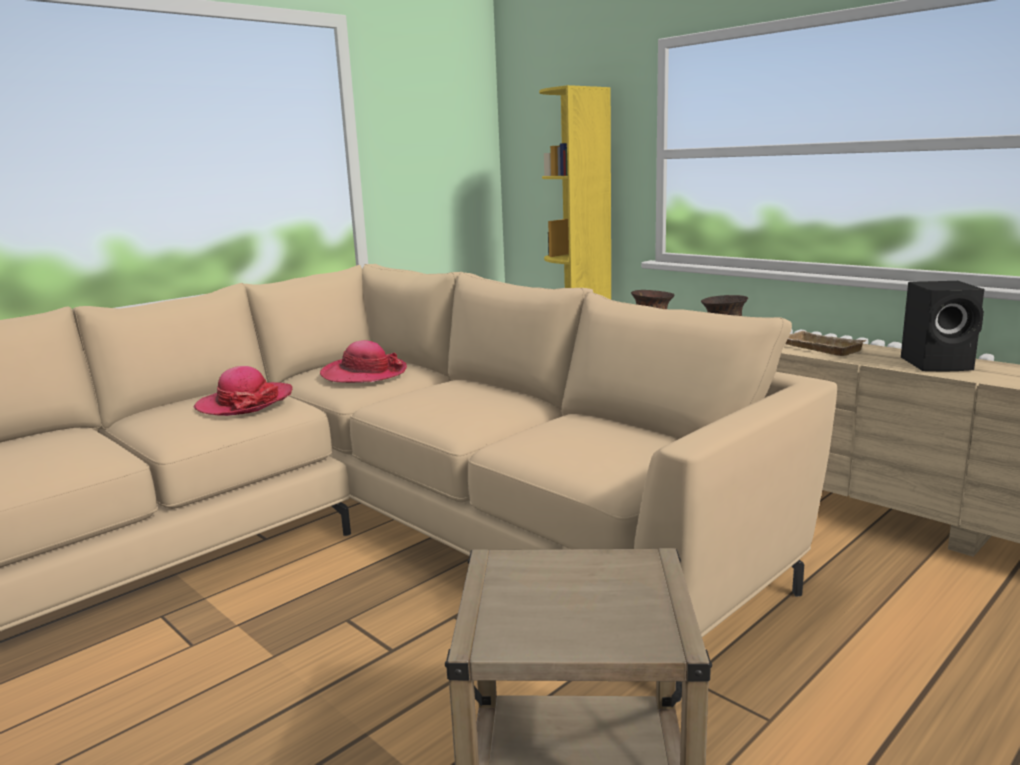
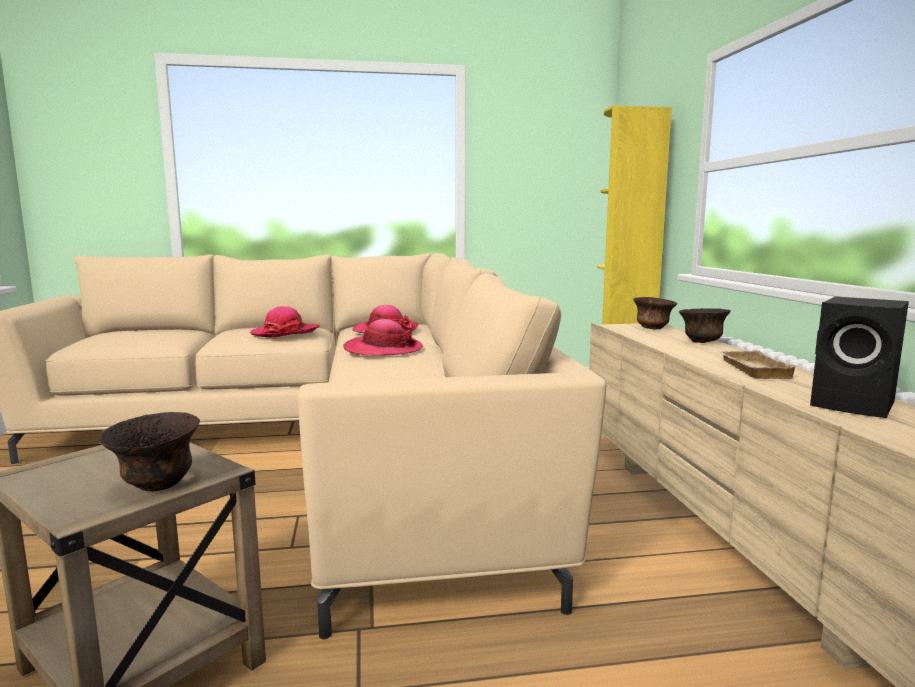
camera: 35 degrees right, 5 degrees down
none -> brown bowl [99,412,200,492]
none -> hat [343,319,423,356]

